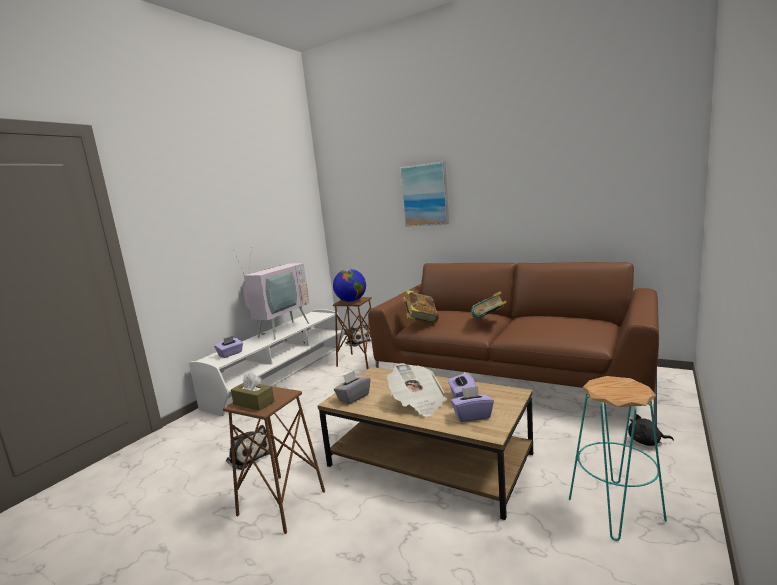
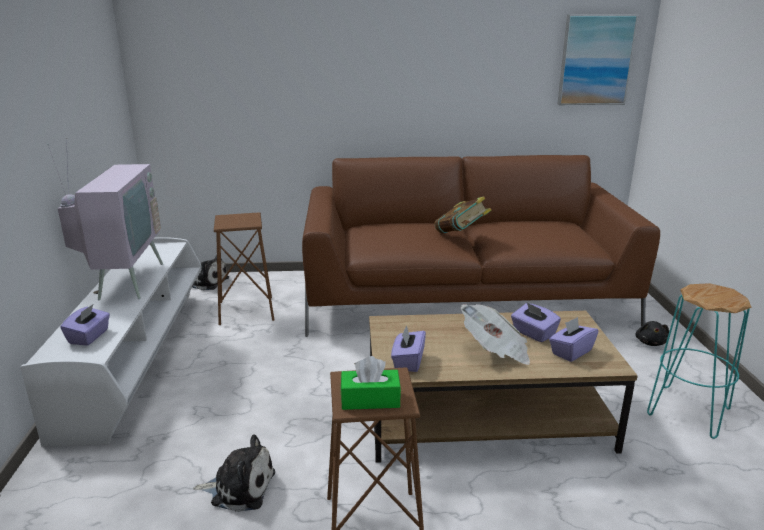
camera: 35 degrees left, 10 degrees up
brown tissue box [231,372,274,411] -> green tissue box [341,356,401,410]
globe [333,269,366,302] -> none
grey tissue box [334,371,370,404] -> purple tissue box [391,325,426,372]
picture [400,162,449,227] -> picture moved to [557,14,639,105]
book [403,290,439,324] -> none
black plush toy [628,414,674,446] -> black plush toy turned 60 degrees counterclockwise [636,321,669,346]

